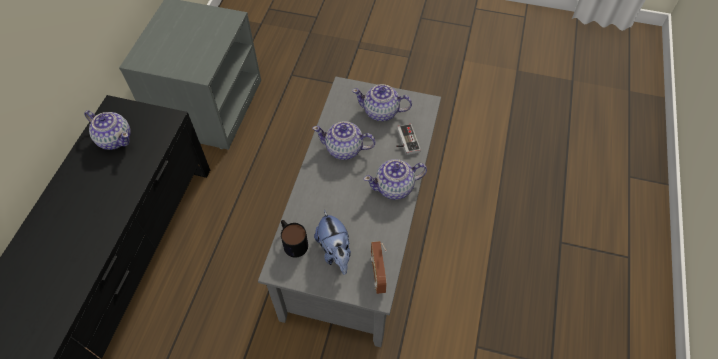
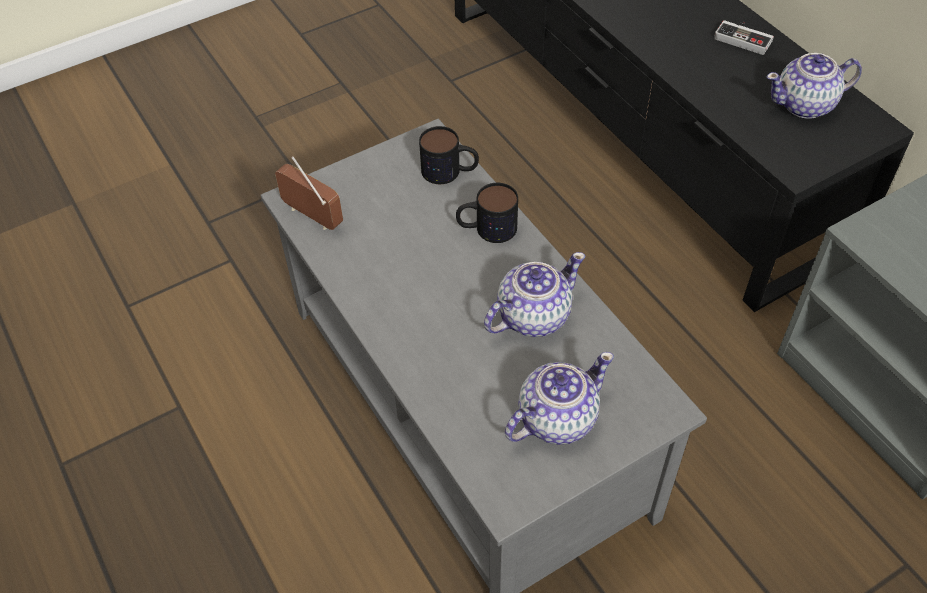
camera: 135 degrees right, 5 degrees down
plush toy [314,210,351,275] -> none
teapot [364,159,427,200] -> none
game controller [396,124,421,155] -> game controller moved to [714,20,774,55]
none -> mug [456,183,518,243]

